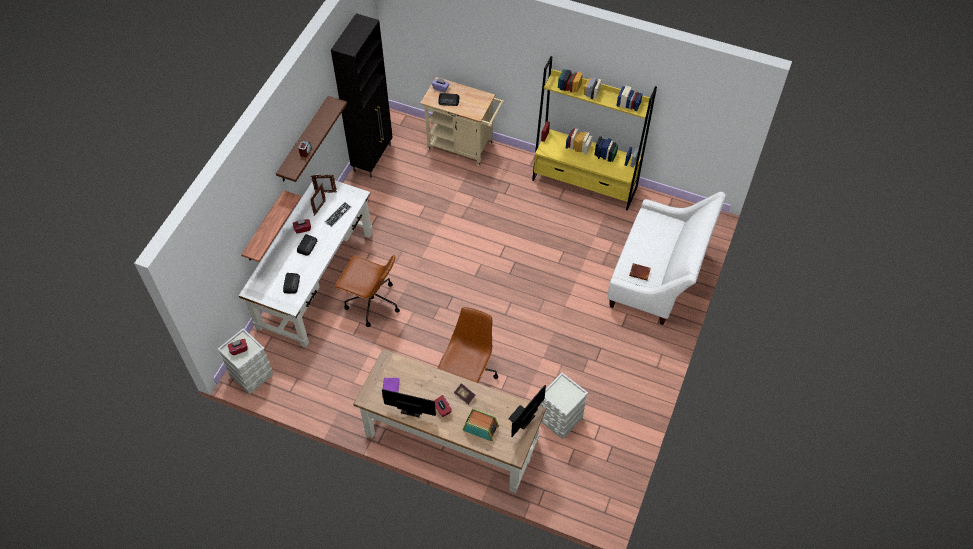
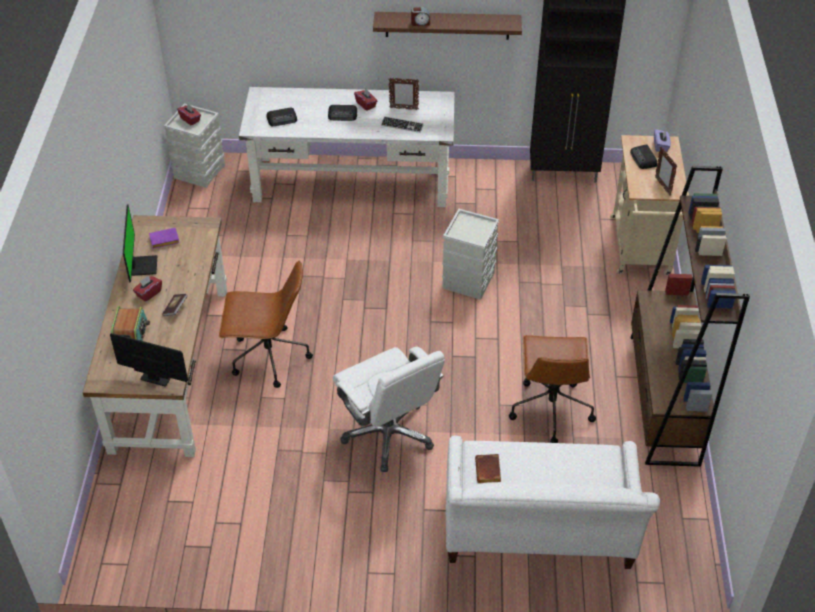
camera: 70 degrees right, 10 degrees down
shelf [241,190,301,262] -> none
picture frame [311,174,337,193] -> picture frame moved to [655,147,677,196]
brown office chair [334,255,400,327] -> brown office chair moved to [509,335,596,443]
yellow bookcase [532,56,657,211] -> brown bookcase [631,166,750,467]
grey storage box [540,373,588,439] -> grey storage box moved to [442,209,499,300]
none -> white office chair [333,347,445,472]

